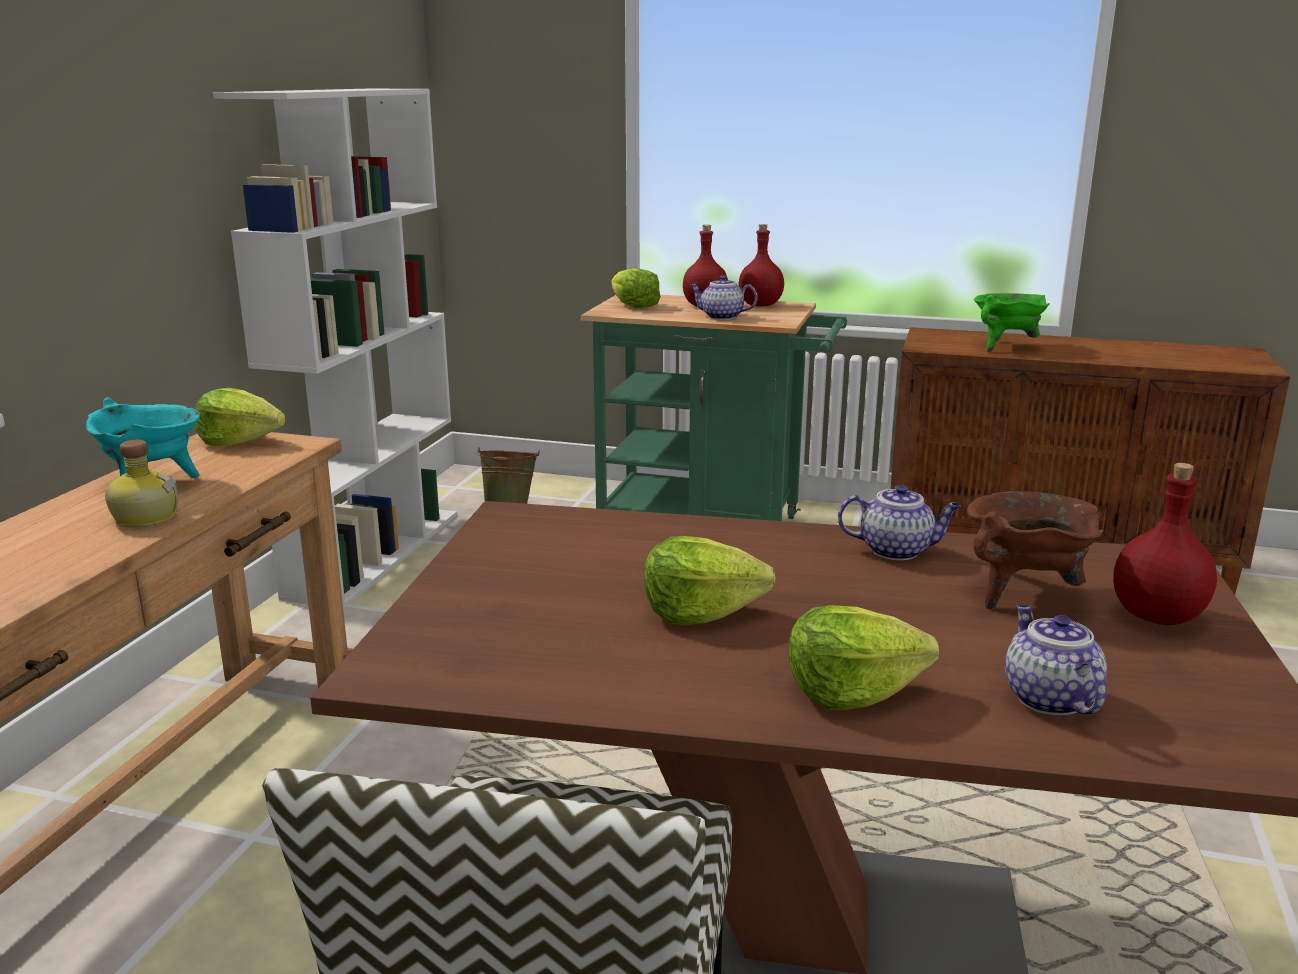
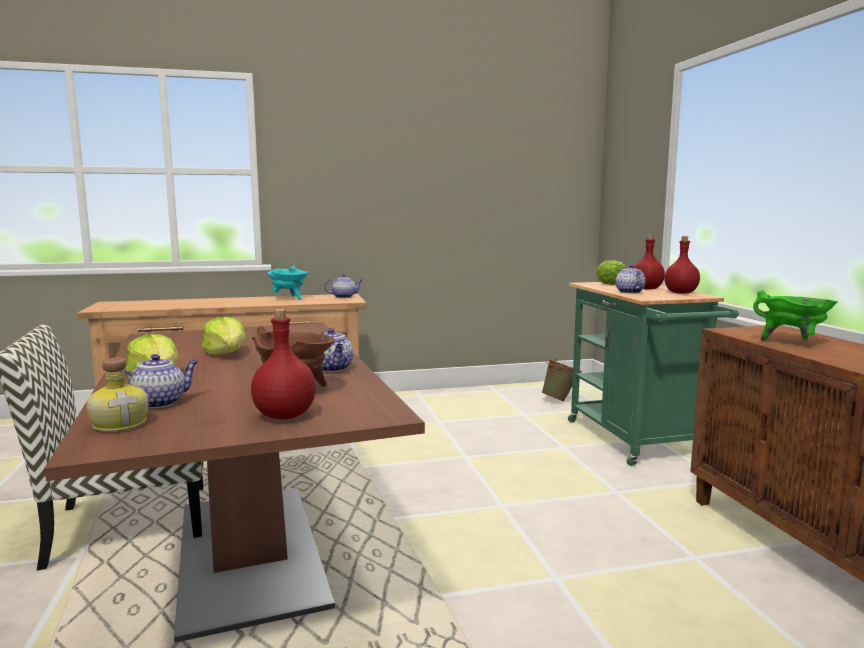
camera: 60 degrees right, 10 degrees down
bottle [105,440,178,528] -> bottle moved to [86,357,149,432]
lettuce [195,388,285,446] -> teapot [324,274,363,298]
white bookcase [213,89,457,609] -> none

